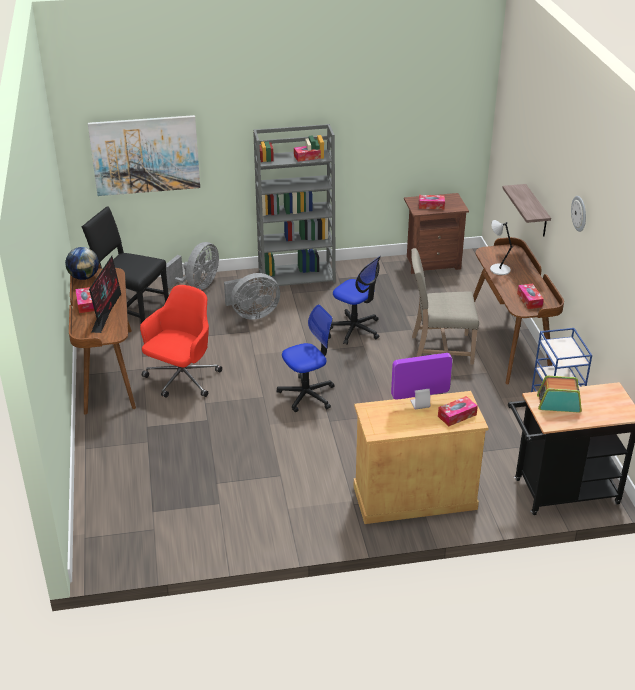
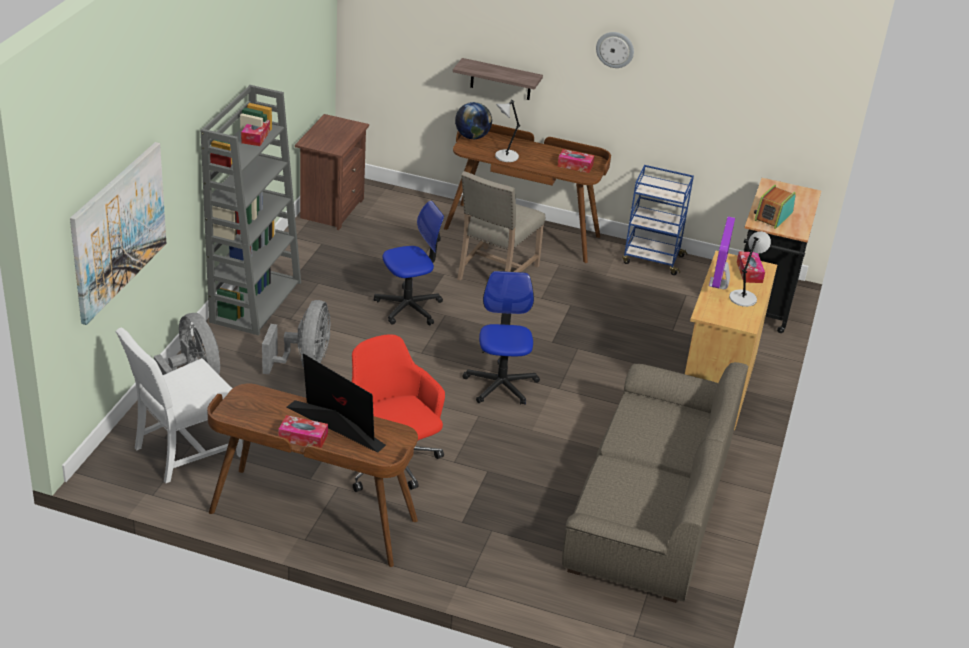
camera: 65 degrees left, 0 degrees up
globe [65,247,99,280] -> globe moved to [455,102,492,139]
black chair [82,206,169,323] -> white chair [115,327,243,483]
tissue box [419,195,445,209] -> none
none -> sofa [562,362,748,603]
none -> grey table lamp [729,231,771,307]

